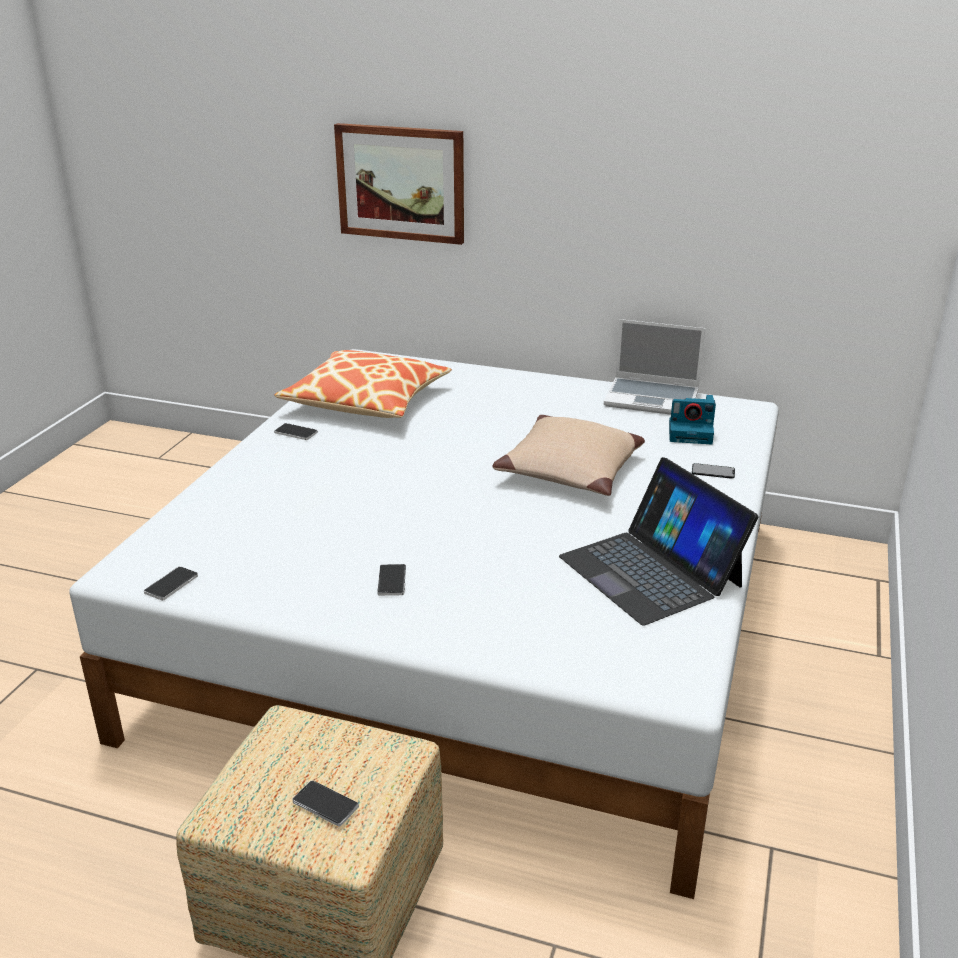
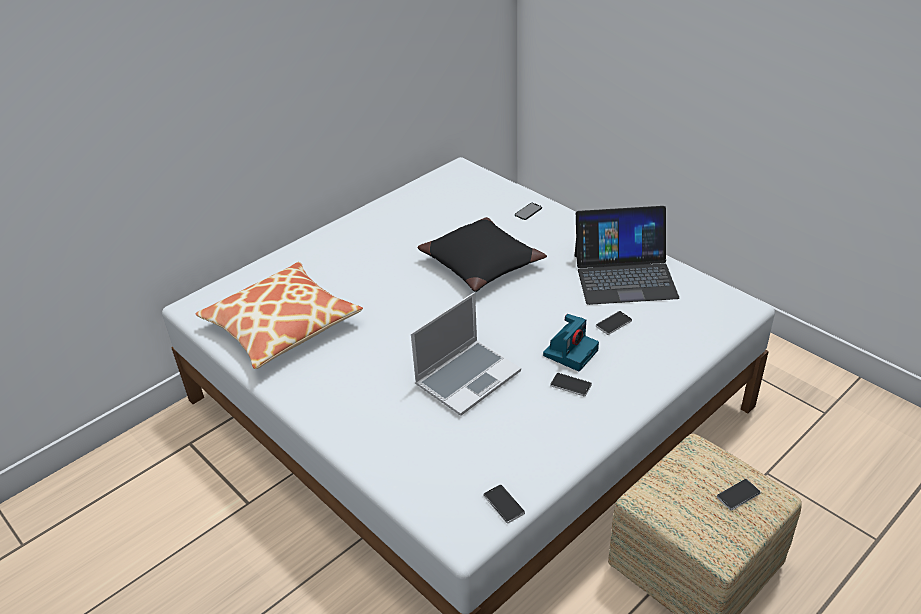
camera: 60 degrees left, 10 degrees up
phone [274,423,318,440] -> phone moved to [596,311,632,335]
picture [334,123,464,245] -> none
beige pillow [492,415,645,496] -> black pillow [418,217,547,292]
laptop [604,319,705,415] -> laptop moved to [411,292,521,416]
camera [669,395,716,444] -> camera moved to [543,314,599,371]

